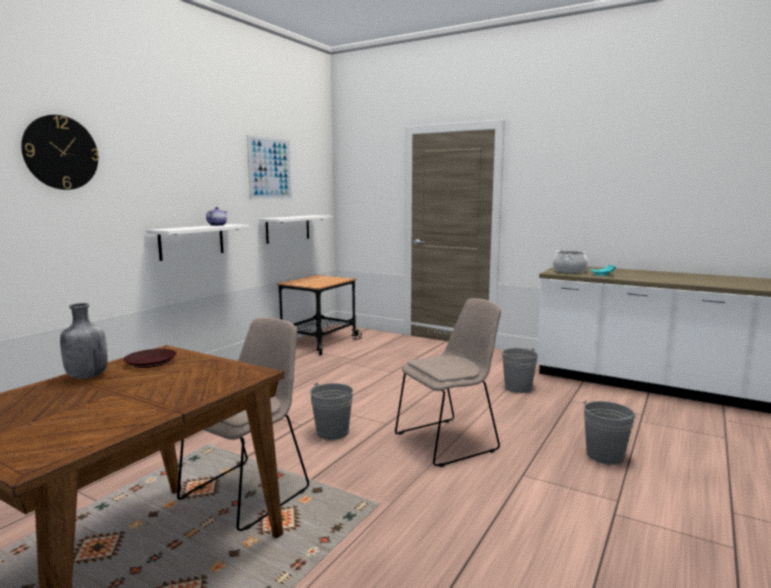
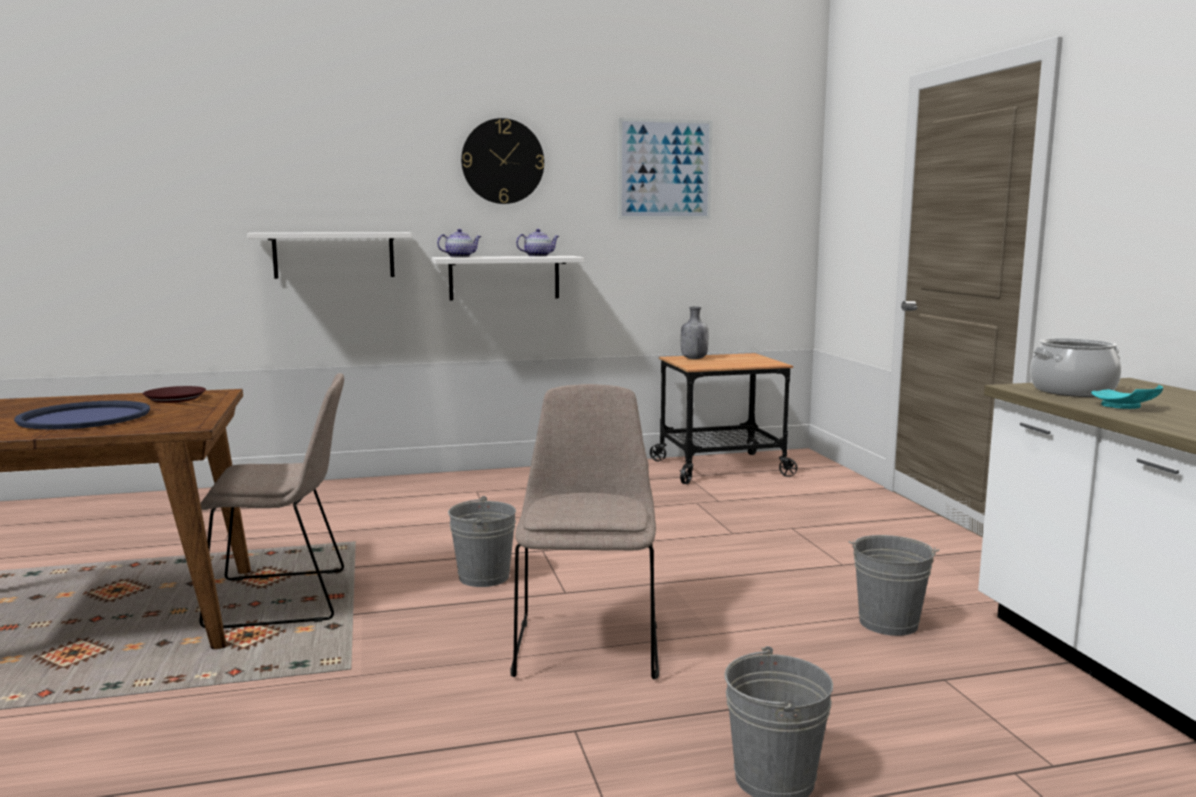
camera: 45 degrees right, 0 degrees up
wall clock [21,115,99,190] -> wall clock moved to [461,118,544,204]
grey bottle [60,303,108,379] -> grey bottle moved to [681,307,709,359]
white shelf [259,215,332,244] -> white shelf moved to [247,232,412,279]
beige chair [395,298,501,467] -> beige chair turned 105 degrees counterclockwise [510,384,659,679]
none -> blue tray [14,401,150,430]
none -> teapot [437,229,481,257]

